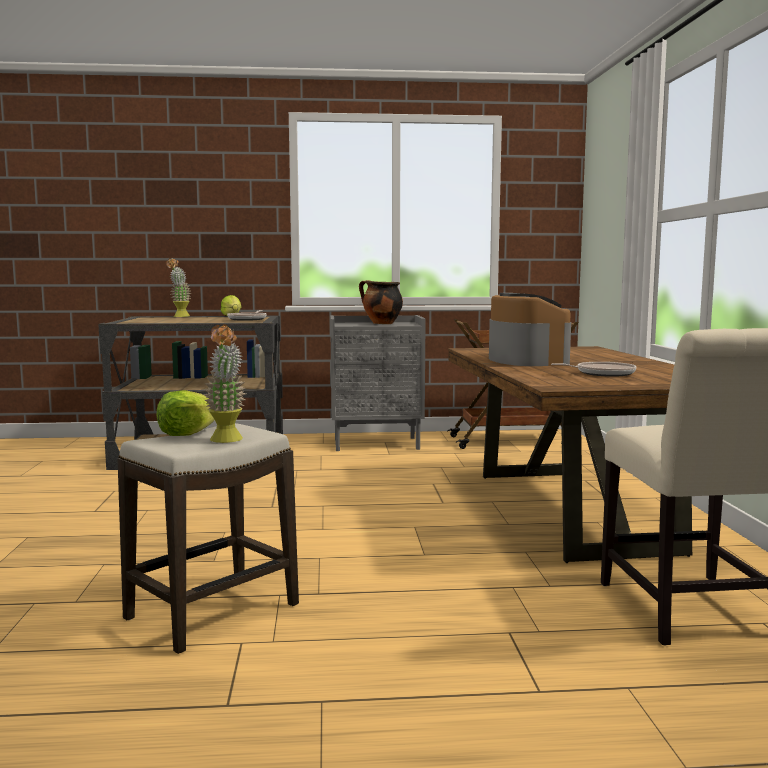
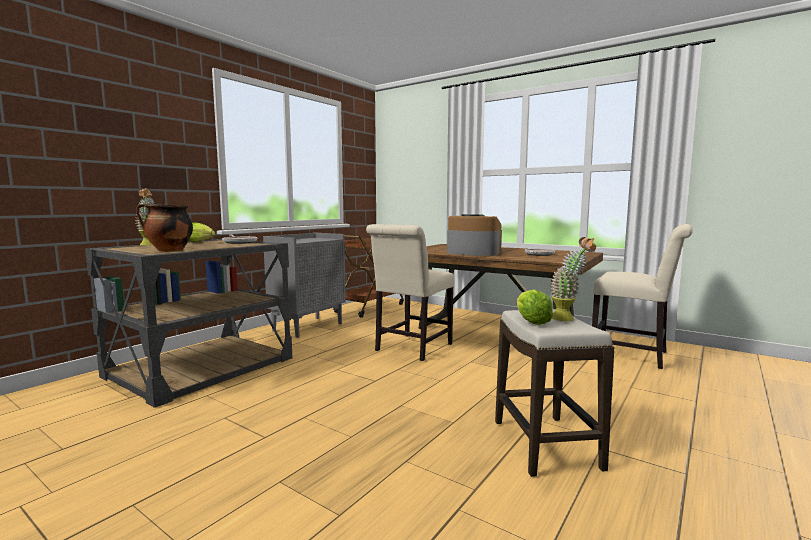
camera: 50 degrees left, 0 degrees up
cooking pot [359,280,403,324] -> cooking pot moved to [136,204,193,252]
none -> beige chair [366,224,454,361]

